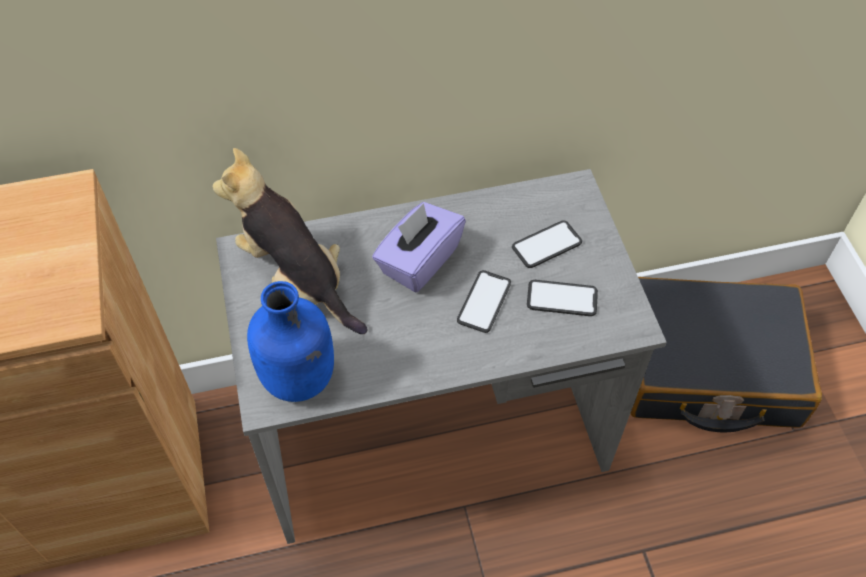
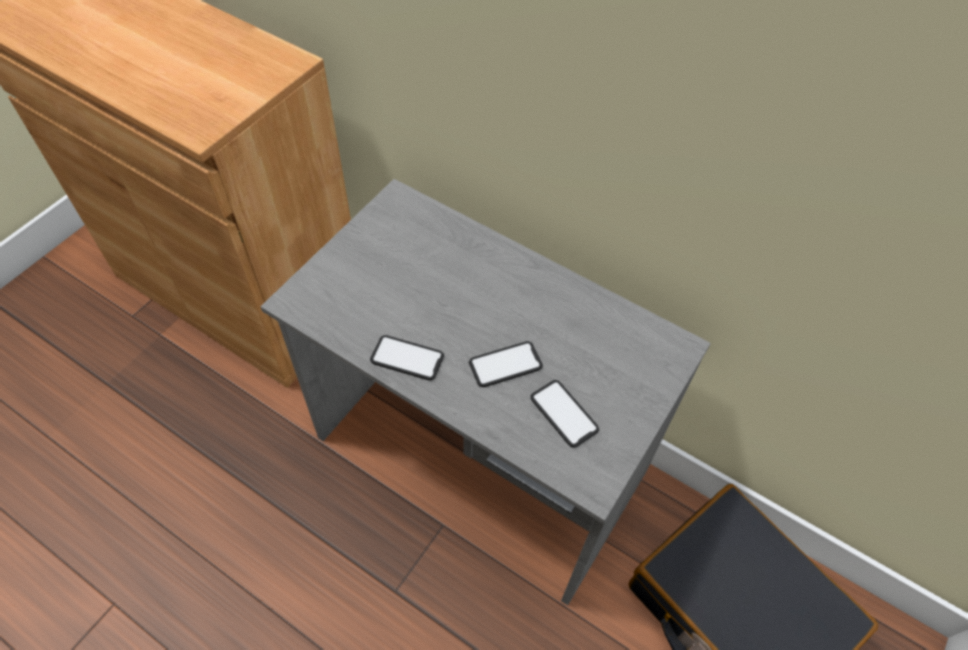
camera: 45 degrees right, 0 degrees up
plush toy [212,148,368,334] -> none
blue bottle [247,281,334,402] -> none
purple tissue box [372,202,466,292] -> none
phone [512,220,582,268] -> phone moved to [370,335,444,380]

